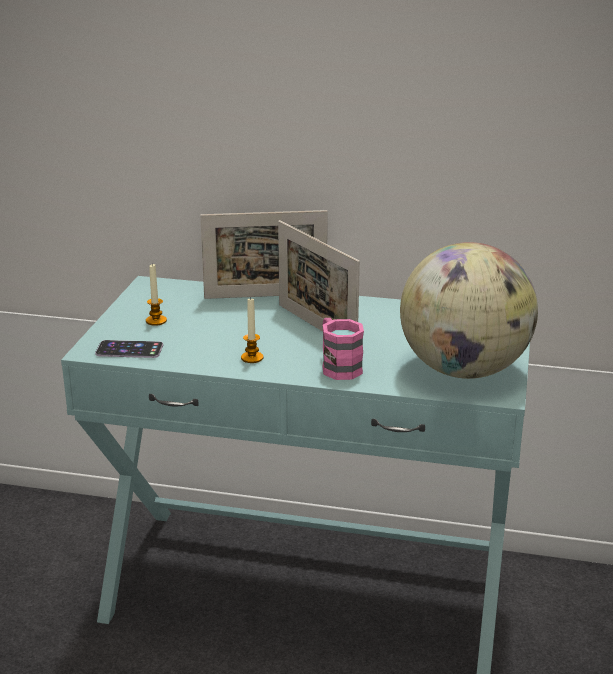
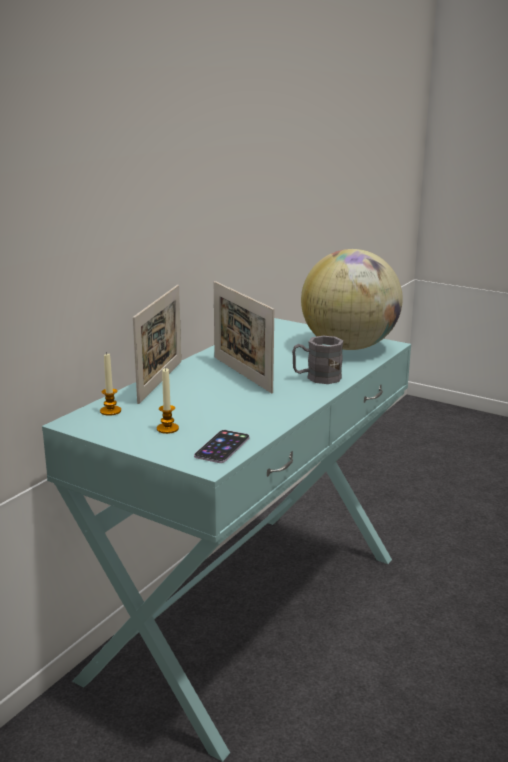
camera: 70 degrees left, 5 degrees down
candle [241,297,263,363] -> candle moved to [100,354,121,416]
picture frame [278,220,360,332] -> picture frame turned 75 degrees clockwise [214,281,274,393]
pink mug [323,318,364,380] -> grey mug [292,336,343,384]

